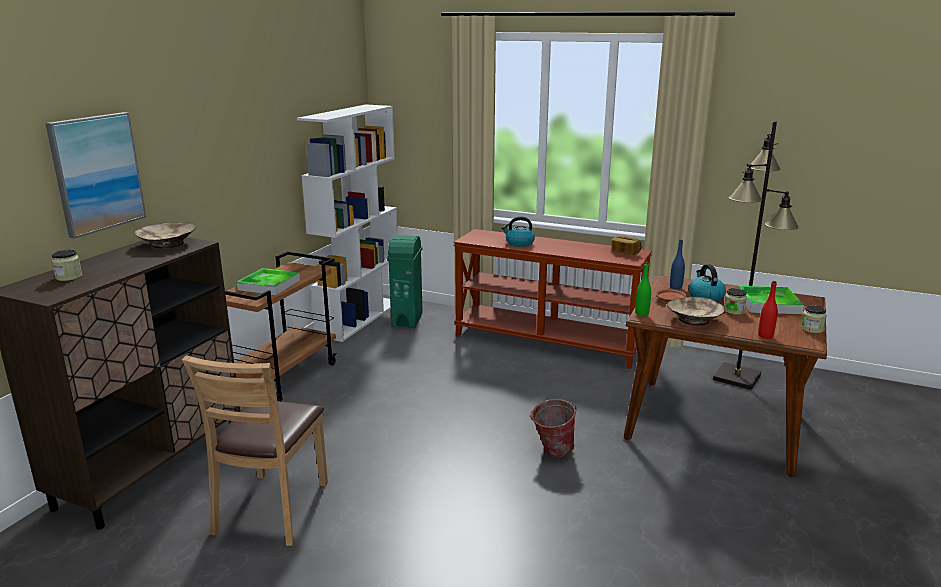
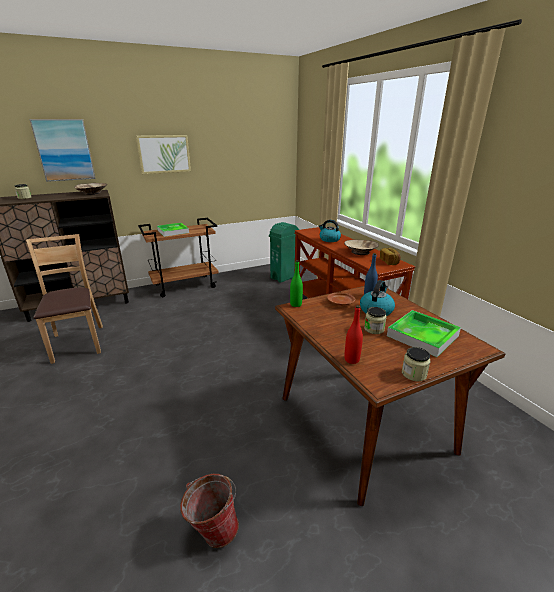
camera: 40 degrees right, 5 degrees up
brown chair [182,355,328,546] -> brown chair turned 105 degrees clockwise [26,234,103,364]
white bookcase [297,104,398,342] -> none
bucket [530,399,577,457] -> bucket moved to [180,474,239,548]
beige bowl [667,297,725,326] -> beige bowl moved to [344,240,379,255]
black floor lamp [713,121,799,390] -> none
none -> picture [136,135,191,174]

